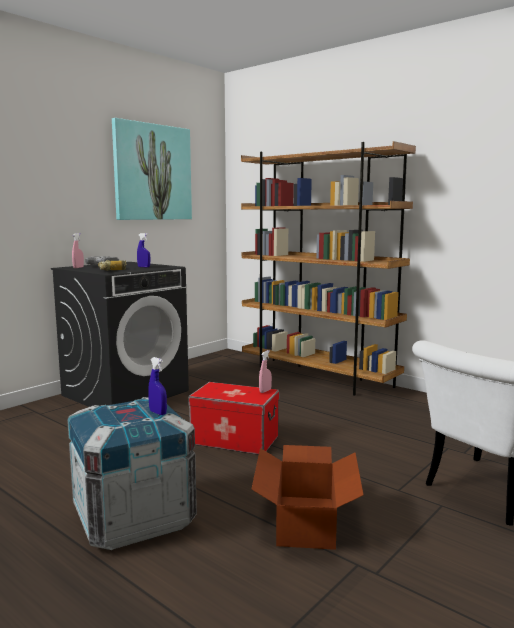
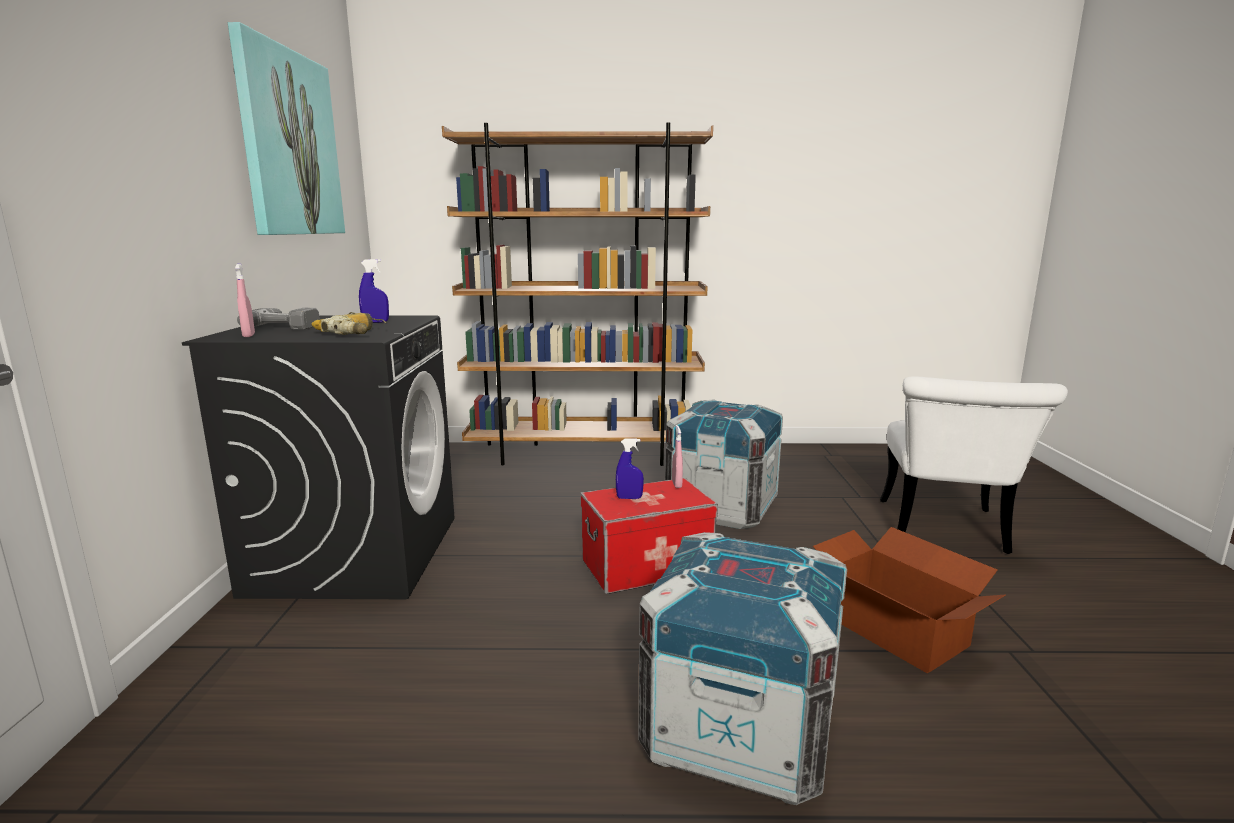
camera: 40 degrees left, 5 degrees up
blue spray bottle [148,357,167,415] -> blue spray bottle moved to [616,438,644,499]
none -> crate [665,399,783,529]

